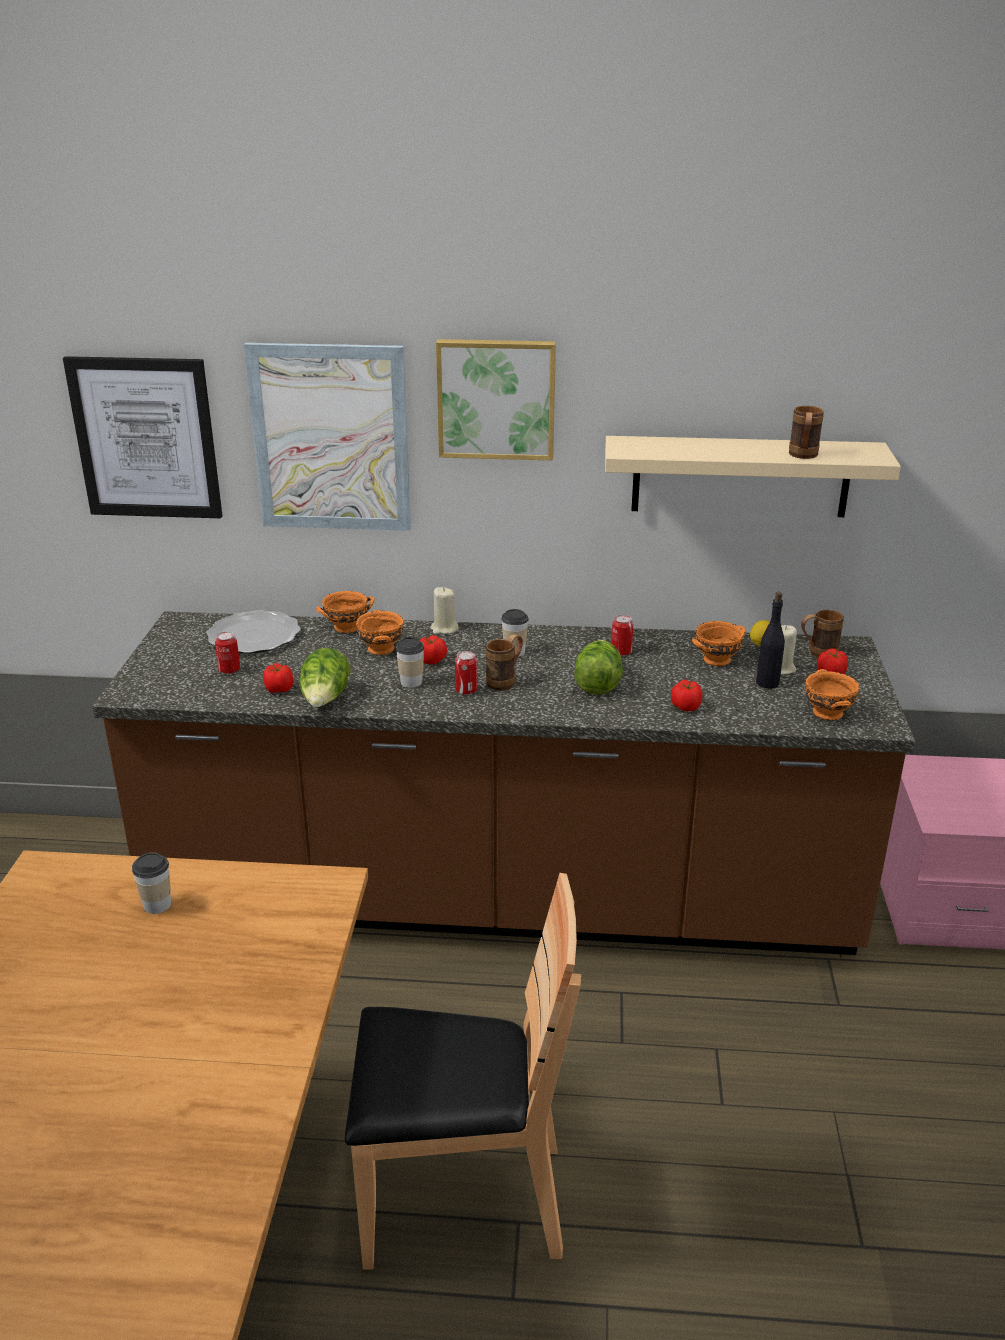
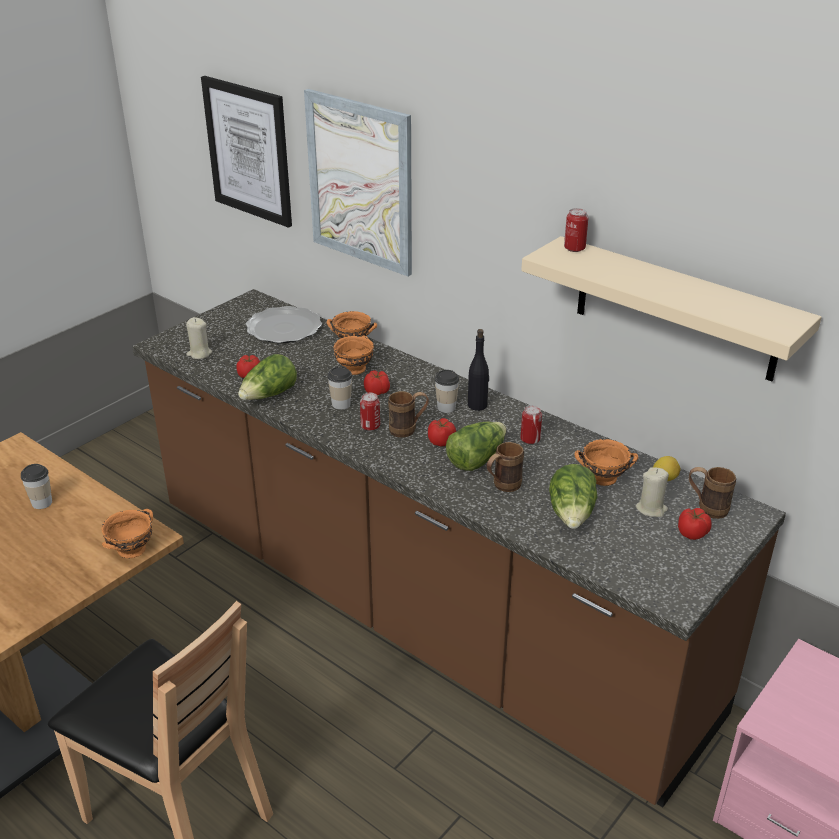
camera: 35 degrees right, 5 degrees up
can [215,632,240,674] -> can moved to [564,208,588,252]
beige candle [431,587,459,634] -> beige candle moved to [186,317,212,359]
picture [436,339,556,460] -> none
tomato [671,680,703,711] -> tomato moved to [428,418,456,446]
black bottle [756,592,785,689] -> black bottle moved to [468,329,489,411]
brown mug [789,406,824,459] -> brown mug moved to [487,442,524,492]
orange bowl [806,669,859,720] -> orange bowl moved to [101,509,153,558]
none -> lettuce [549,464,597,529]

